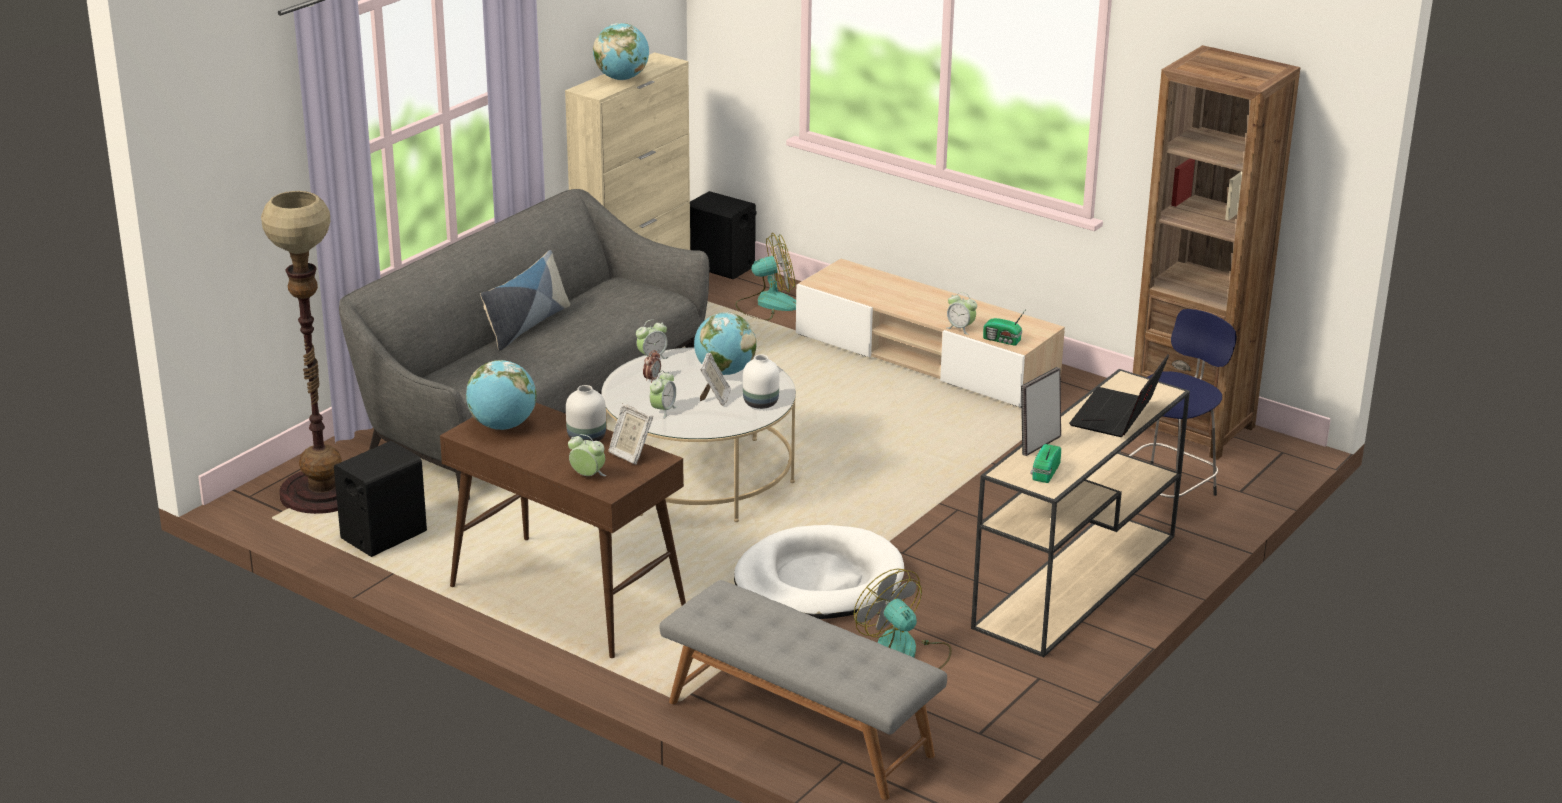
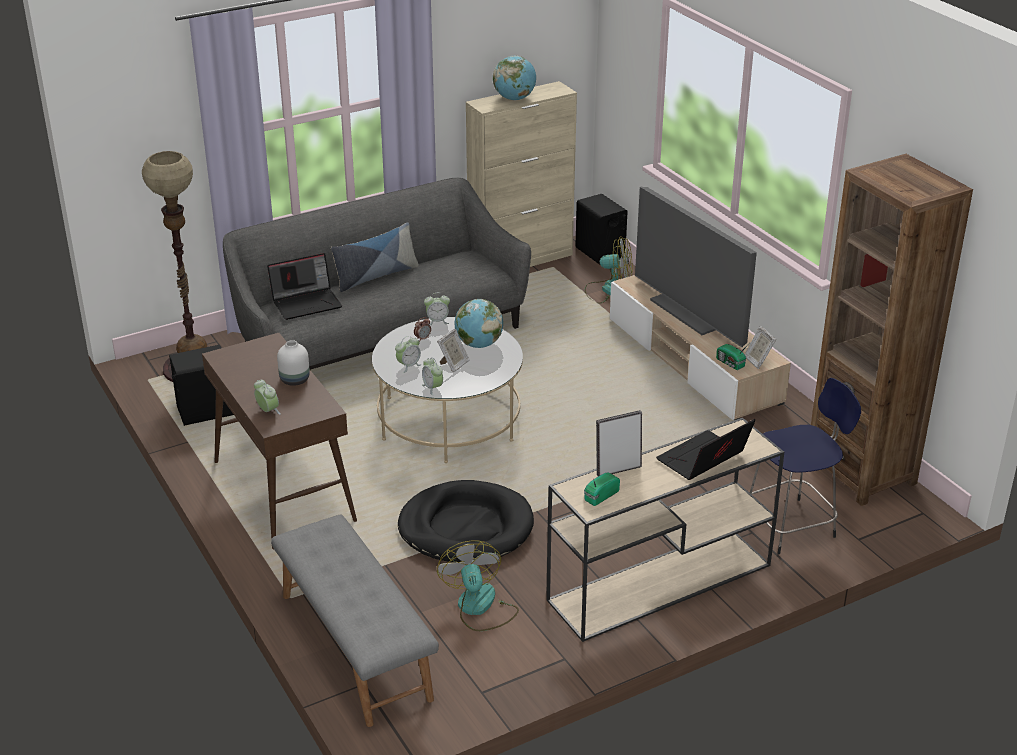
camera: 25 degrees right, 5 degrees up
globe [466,360,536,430] -> none
picture frame [608,403,653,464] -> picture frame moved to [745,326,776,369]
white dog bed [734,525,904,619] -> black dog bed [398,480,534,562]
white vase [743,355,779,409] -> none
alarm clock [946,292,977,335] -> alarm clock moved to [422,358,443,396]
none -> laptop [267,253,342,320]
none -> television [635,187,757,347]

